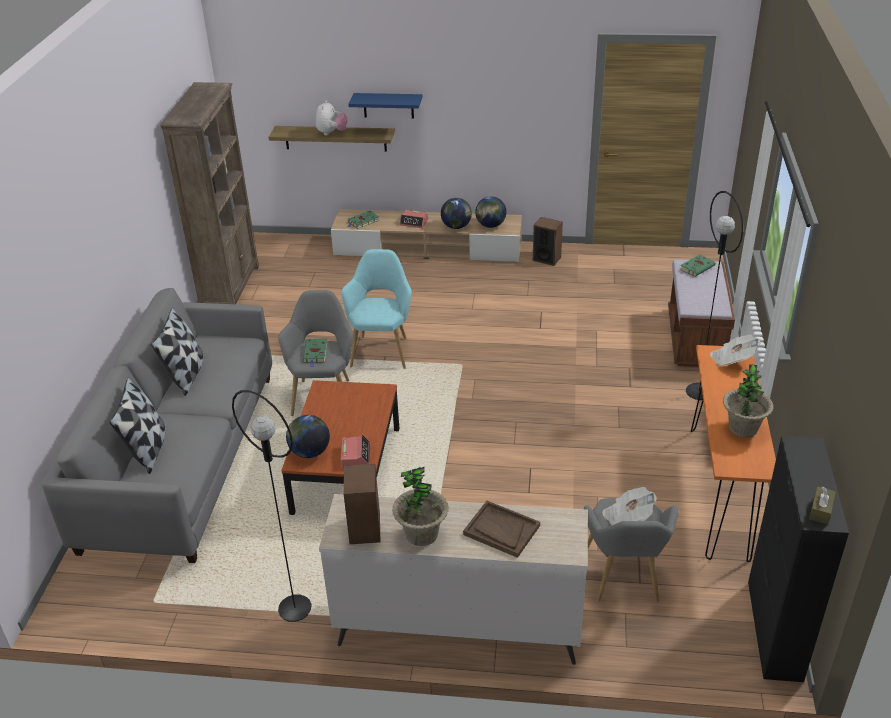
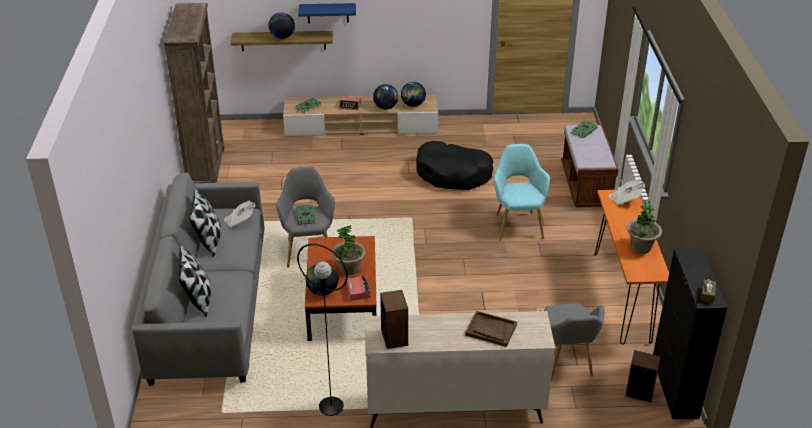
camera: 10 degrees left, 0 degrees up
plush toy [316,100,348,136] -> globe [269,12,295,39]
turquoise armchair [341,249,412,369] -> turquoise armchair moved to [494,144,550,241]
potted plant [392,467,449,546] -> potted plant moved to [332,225,366,275]
speaker [533,217,563,266] -> speaker moved to [625,350,661,403]
newspaper [602,487,657,525] -> newspaper moved to [224,201,255,227]
black floor lamp [686,191,743,400] -> none
none -> black dog bed [416,141,494,190]

